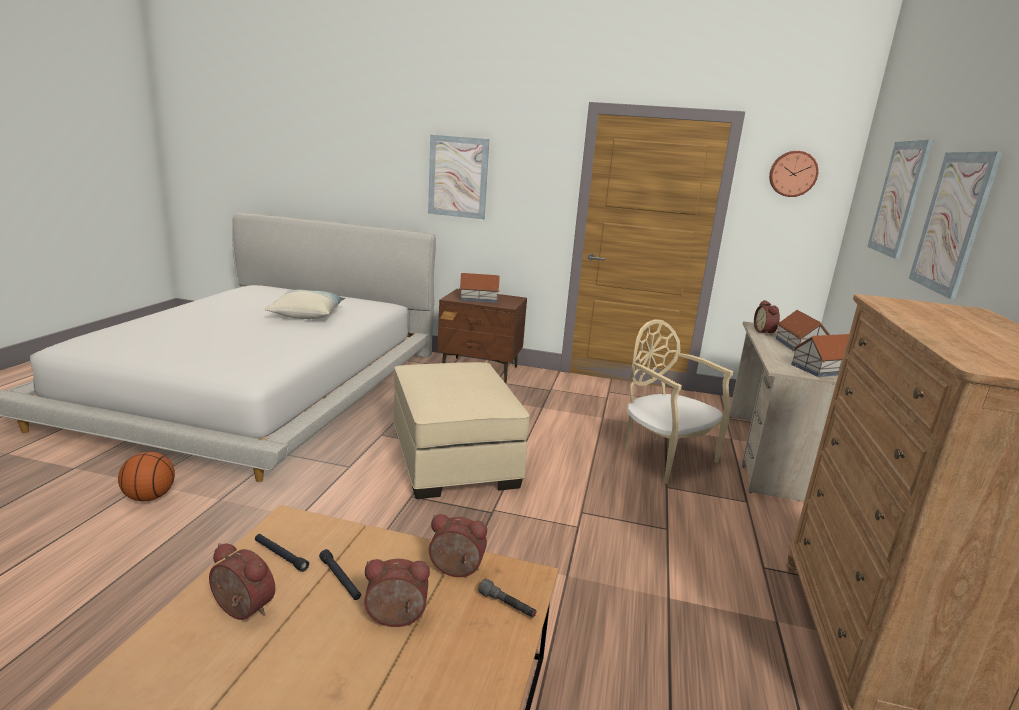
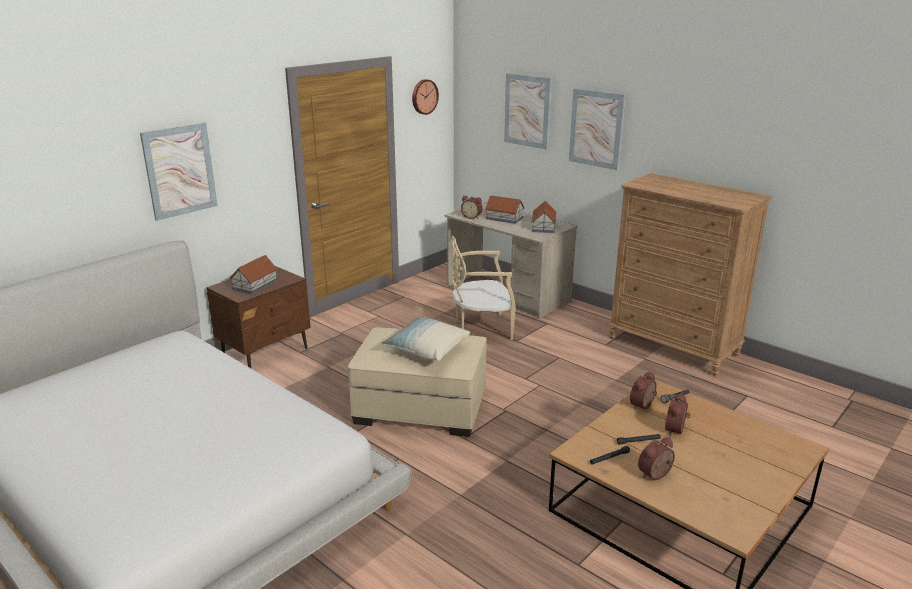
camera: 60 degrees left, 5 degrees up
basketball [118,452,175,502] -> none
pillow [265,290,345,319] -> pillow moved to [382,318,470,361]

